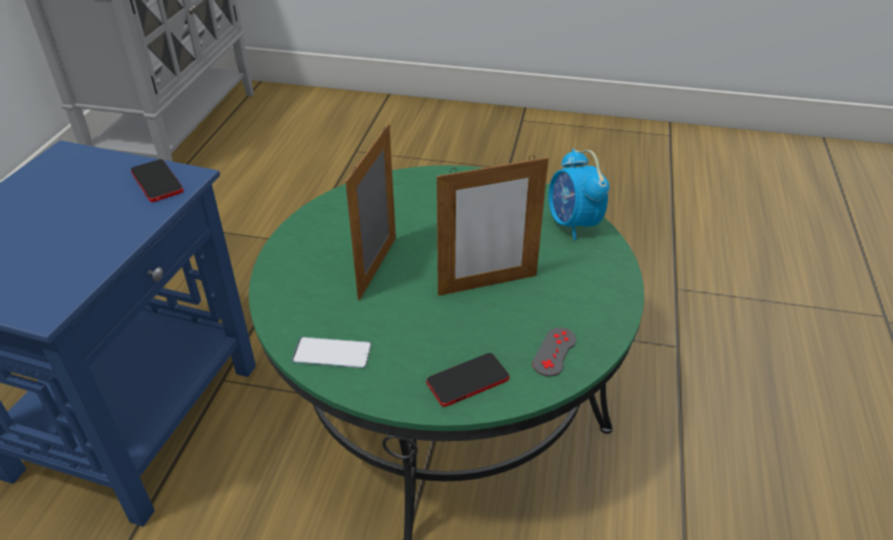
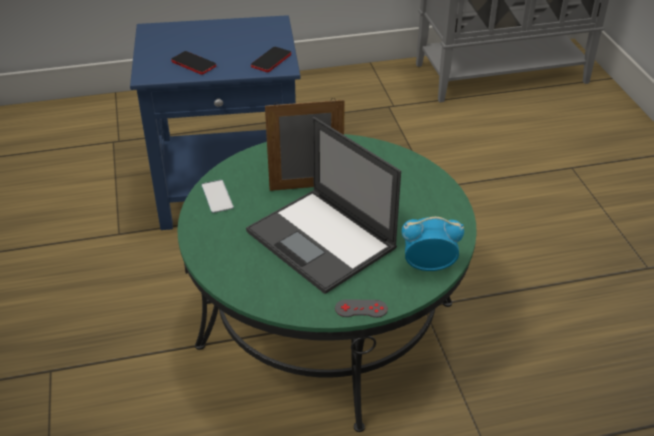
camera: 65 degrees right, 0 degrees up
phone [426,353,510,407] -> phone moved to [171,51,216,75]
picture frame [437,155,549,296] -> laptop [246,117,401,294]
grey game controller [532,327,576,377] -> grey game controller moved to [335,299,388,318]
alarm clock [548,149,609,240] -> alarm clock turned 45 degrees clockwise [402,217,464,271]

